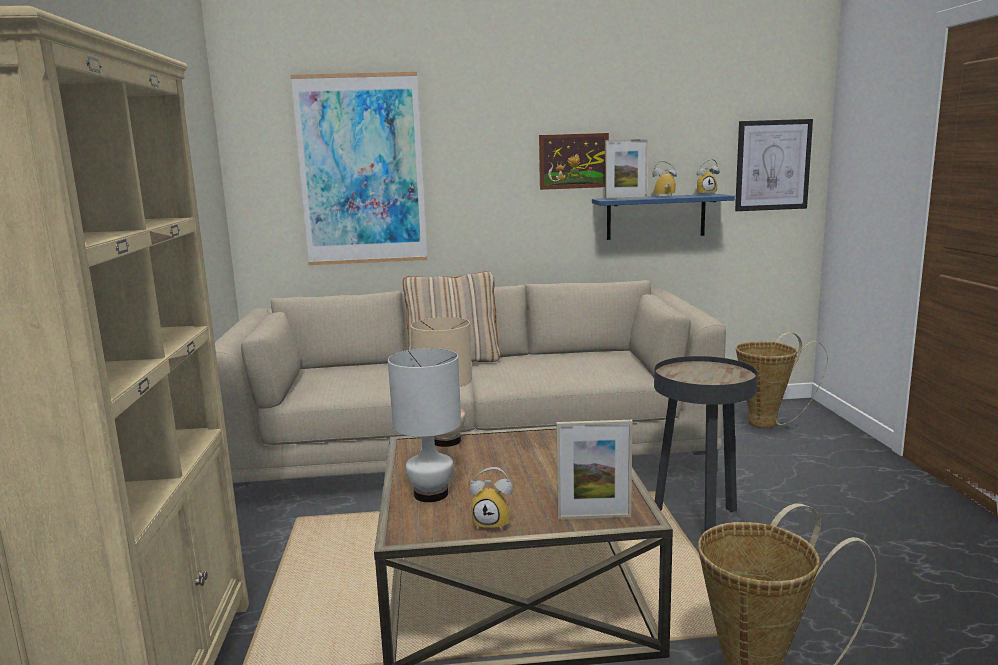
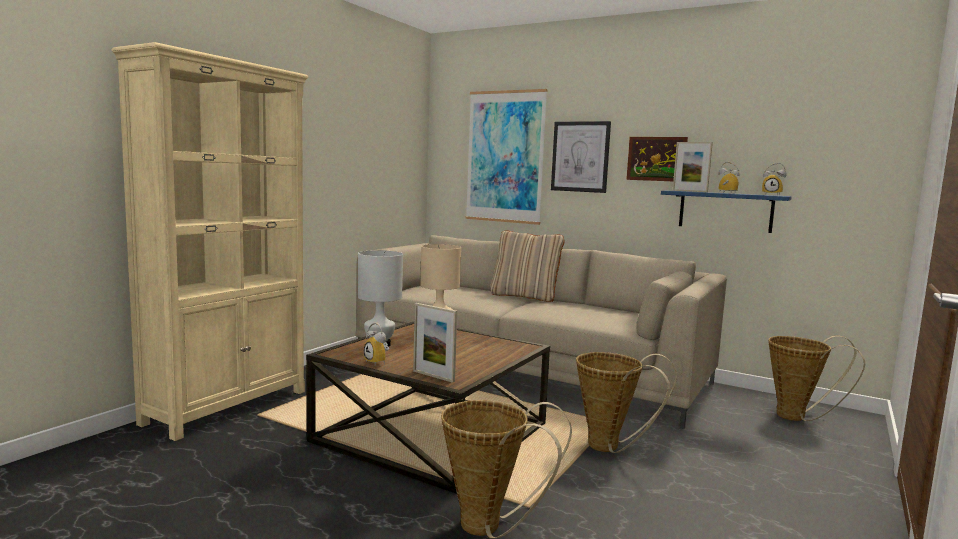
camera: 35 degrees right, 5 degrees down
black side table [654,356,758,532] -> basket [576,352,677,453]
picture [735,119,813,211] -> picture moved to [551,121,611,193]

